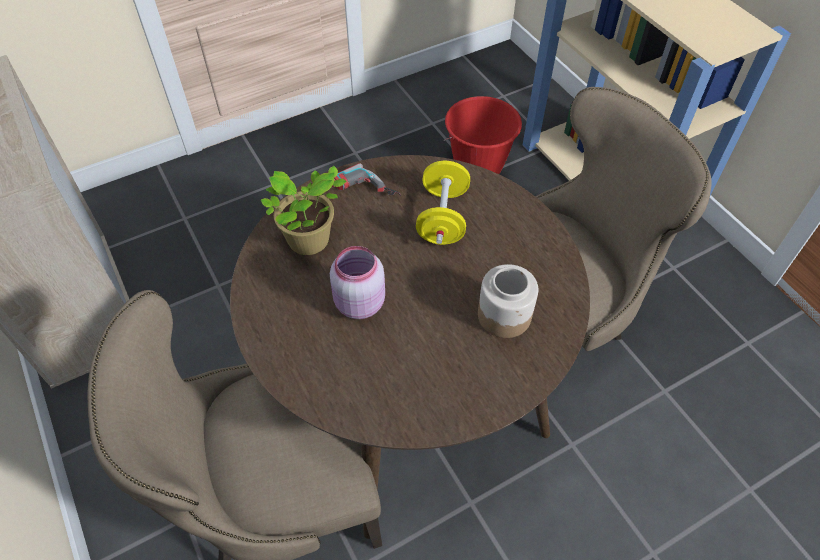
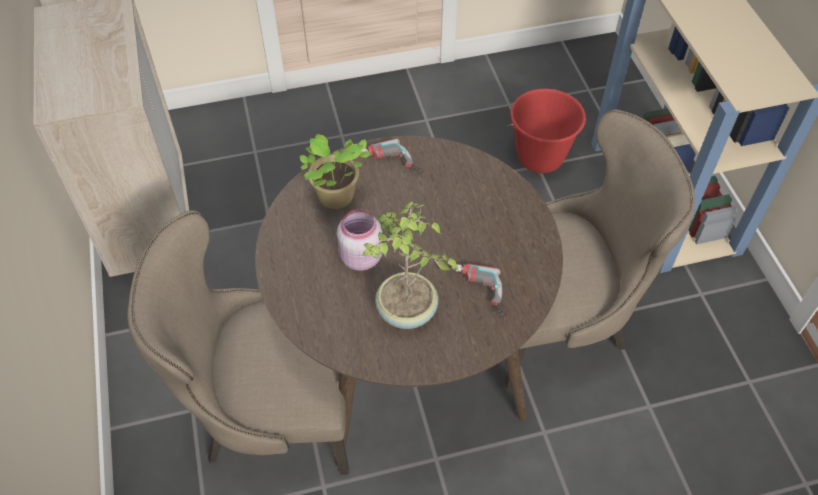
camera: 15 degrees right, 0 degrees up
yellow dumbbell [416,161,470,245] -> none
jar [478,264,538,338] -> power drill [452,264,506,320]
none -> potted plant [362,201,459,329]

